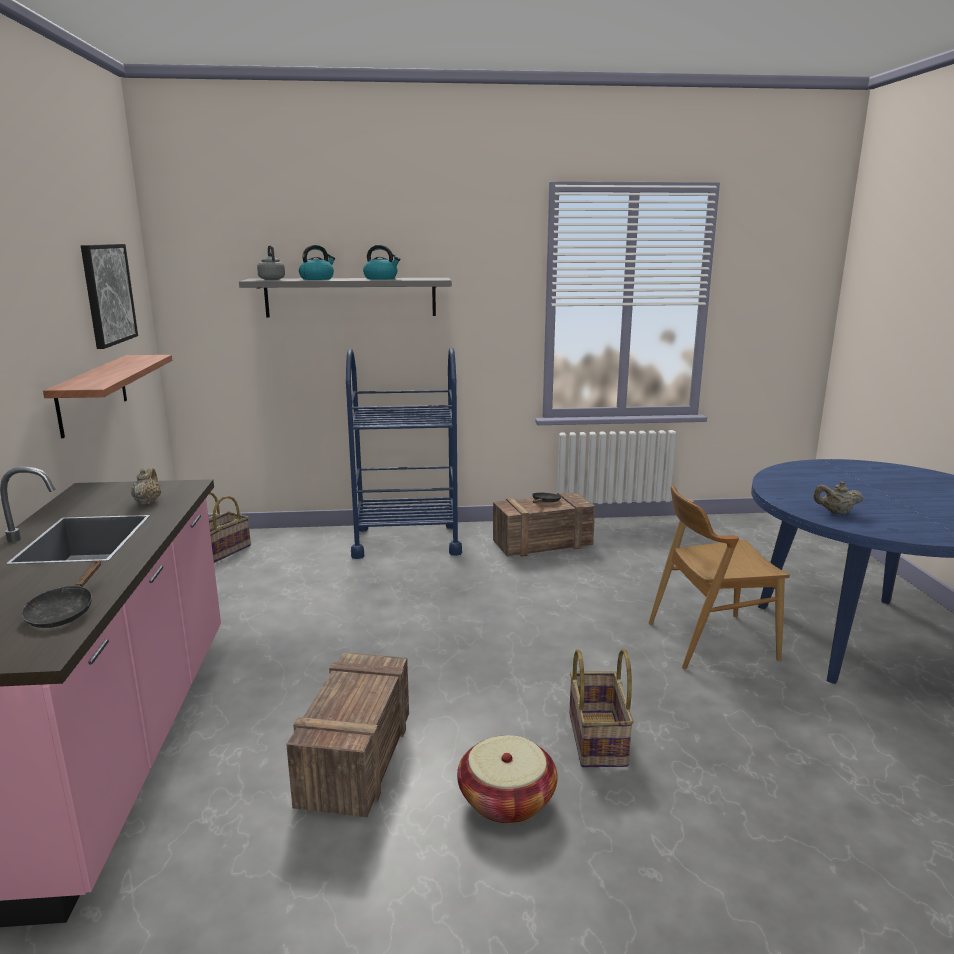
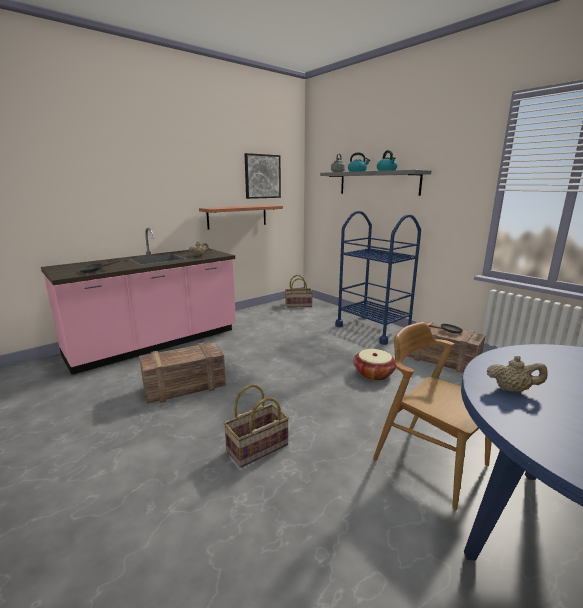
camera: 55 degrees right, 0 degrees up
basket [457,735,558,824] -> basket moved to [353,349,396,381]
beige teapot [813,481,864,515] -> beige teapot turned 135 degrees clockwise [487,356,548,392]

